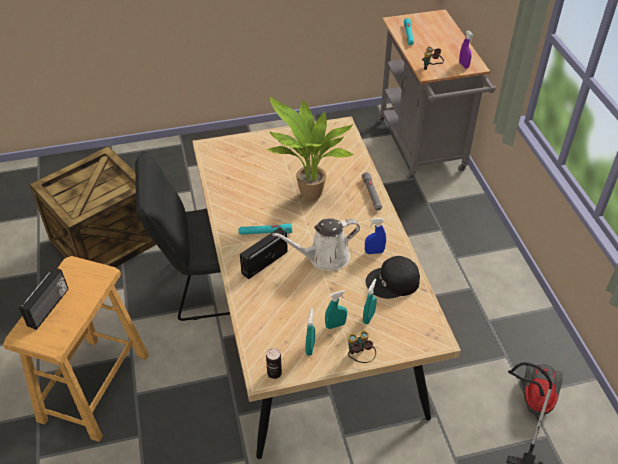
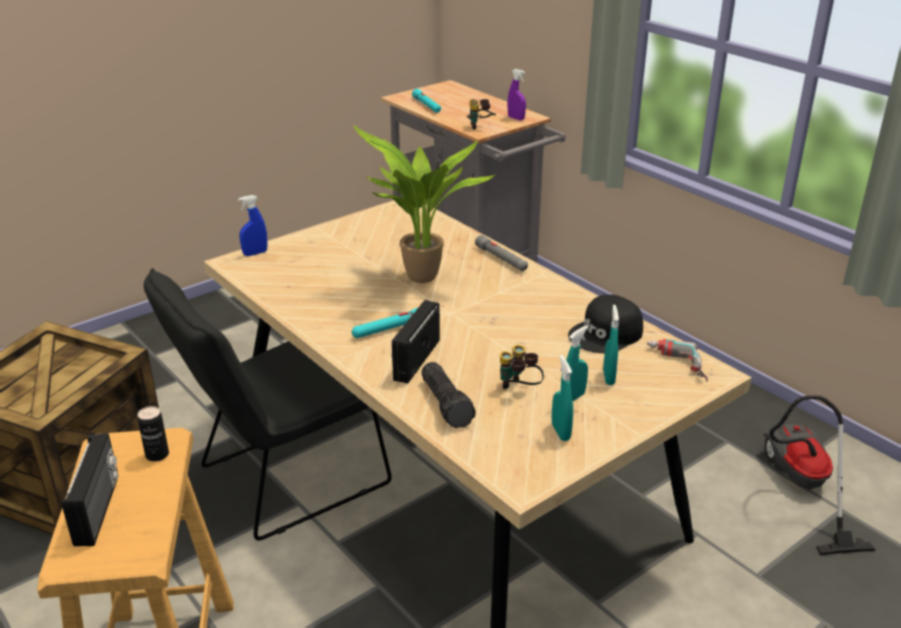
camera: 25 degrees left, 15 degrees down
can [266,348,282,379] -> can moved to [137,406,169,462]
white watering can [272,218,360,271] -> none
binoculars [348,331,376,363] -> binoculars moved to [500,345,544,389]
blue spray bottle [365,218,386,254] -> blue spray bottle moved to [238,195,268,256]
none -> flashlight [421,362,476,428]
none -> power drill [647,339,708,382]

